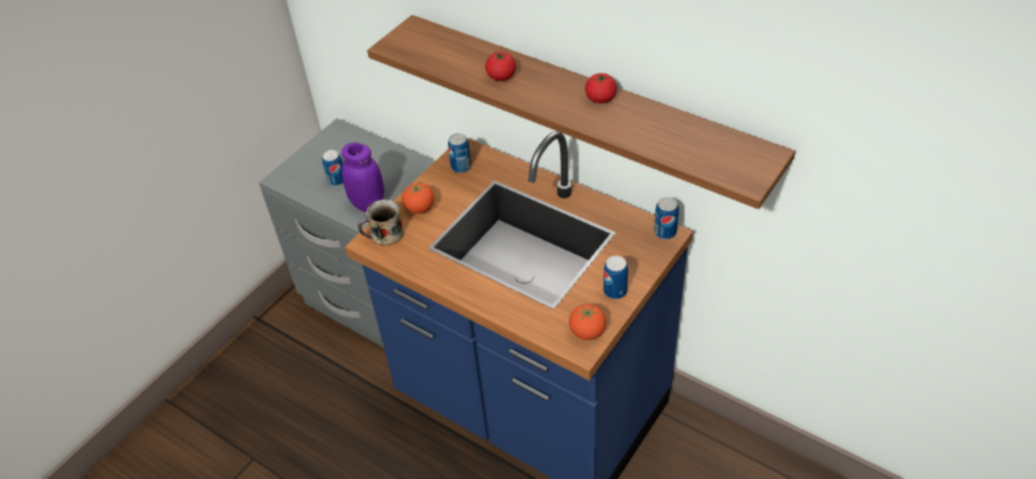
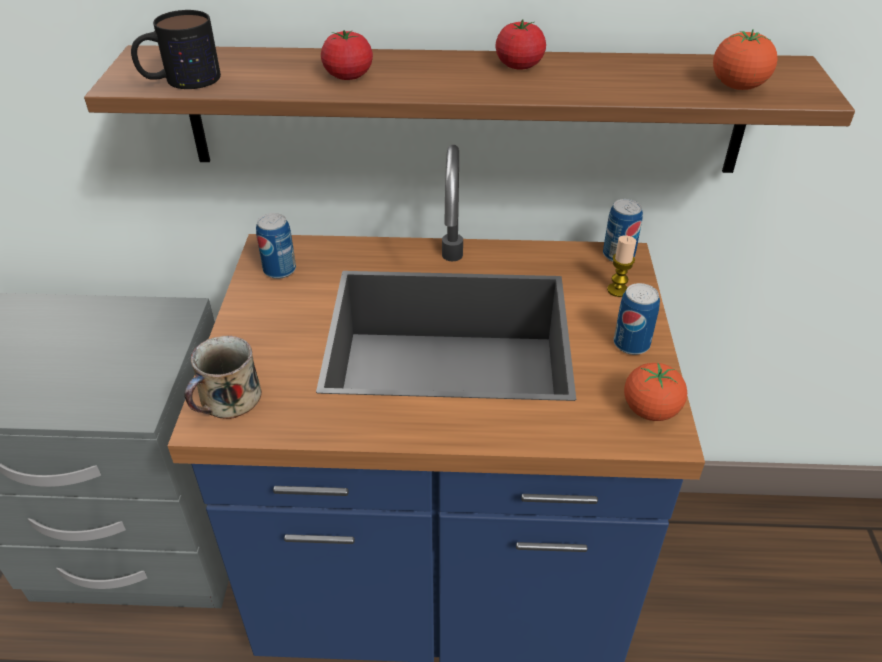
camera: 35 degrees left, 5 degrees down
can [322,150,343,186] -> none
purple jar [341,142,384,212] -> none
tomato [402,183,434,214] -> tomato moved to [713,29,778,90]
none -> mug [131,10,221,89]
none -> candle [607,235,636,297]

